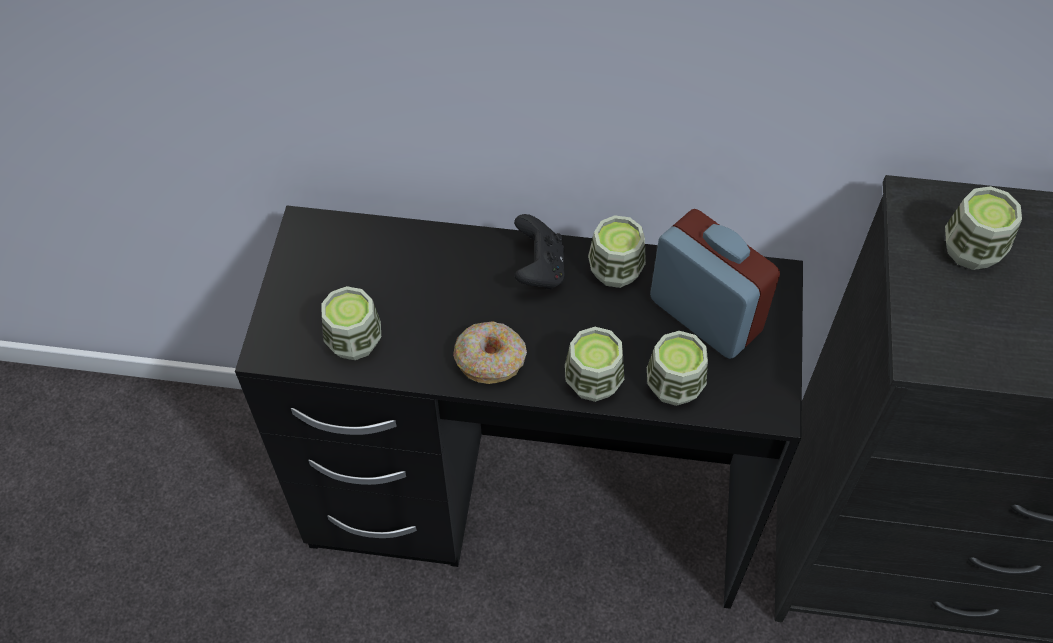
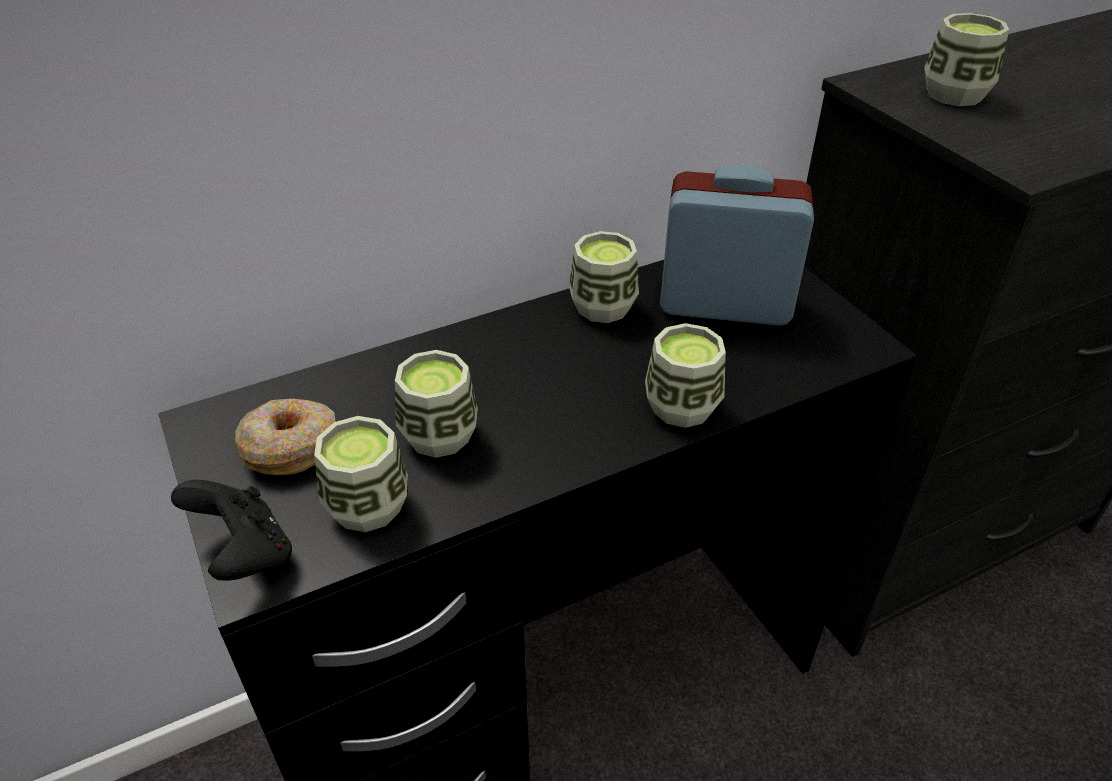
camera: 35 degrees left, 15 degrees down
donut [453,321,527,384] -> donut moved to [233,399,335,475]
black game controller [514,214,565,289] -> black game controller moved to [171,480,292,581]
cup [647,331,708,406] -> cup moved to [395,350,478,458]

